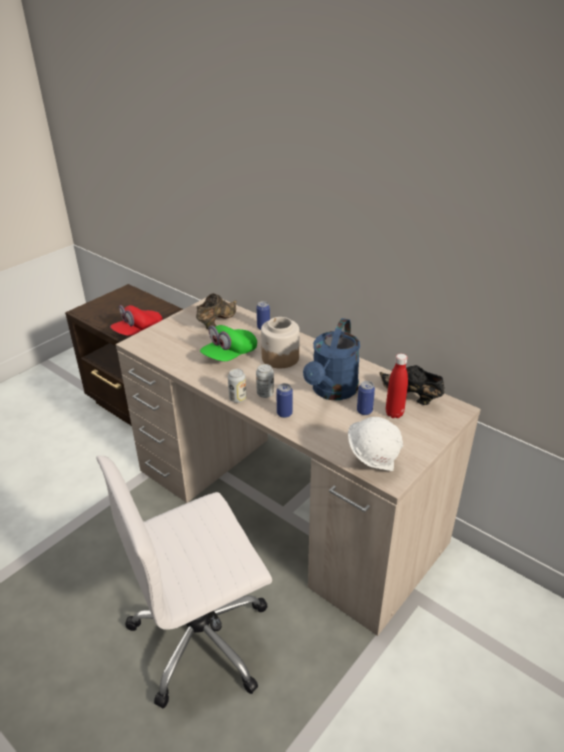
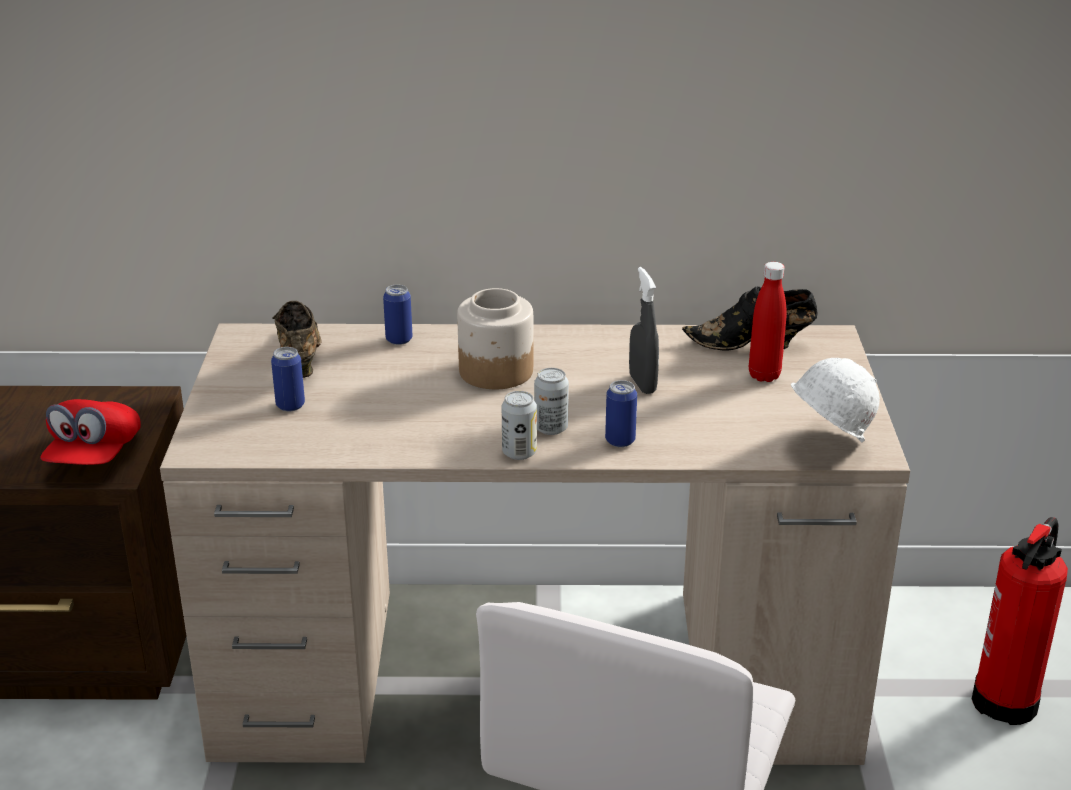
camera: 40 degrees left, 5 degrees down
green cap [200,325,257,361] -> none
blue watering can [303,318,360,400] -> grey spray bottle [629,267,659,394]
can [357,381,375,415] -> can moved to [271,347,305,411]
none -> fire extinguisher [972,517,1068,725]

